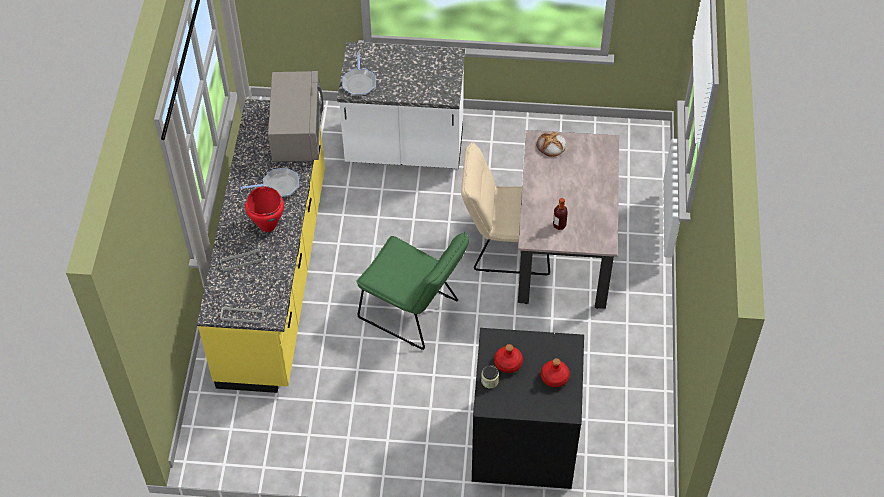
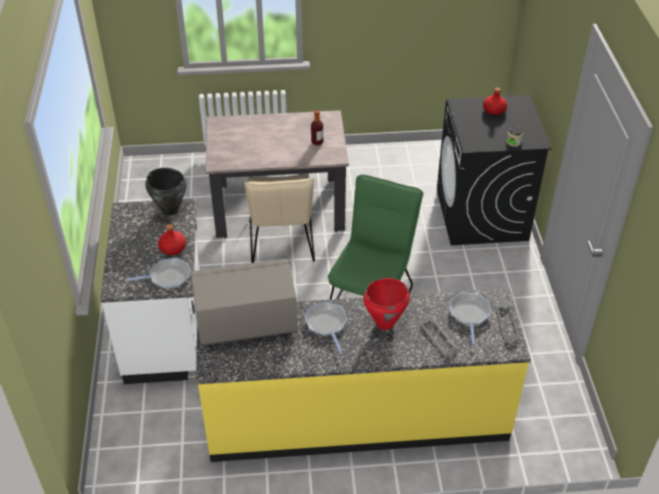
camera: 100 degrees left, 10 degrees down
red bottle [494,344,523,373] -> red bottle moved to [158,224,186,255]
bread [536,132,567,157] -> none
none -> black cooking pot [145,168,187,216]
none -> frying pan [450,293,491,345]

